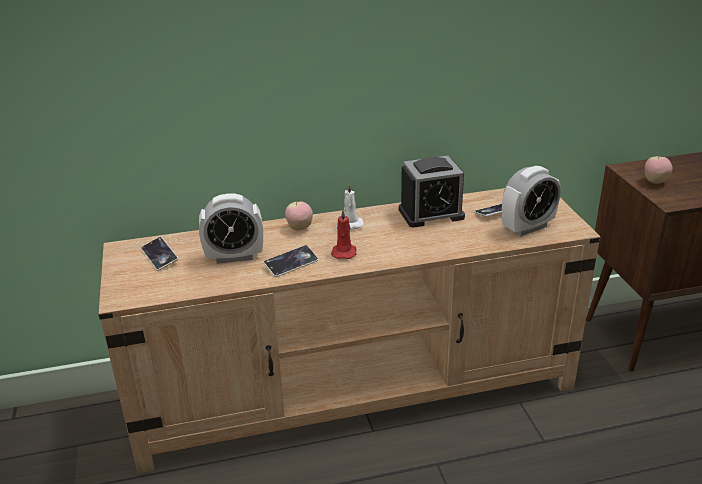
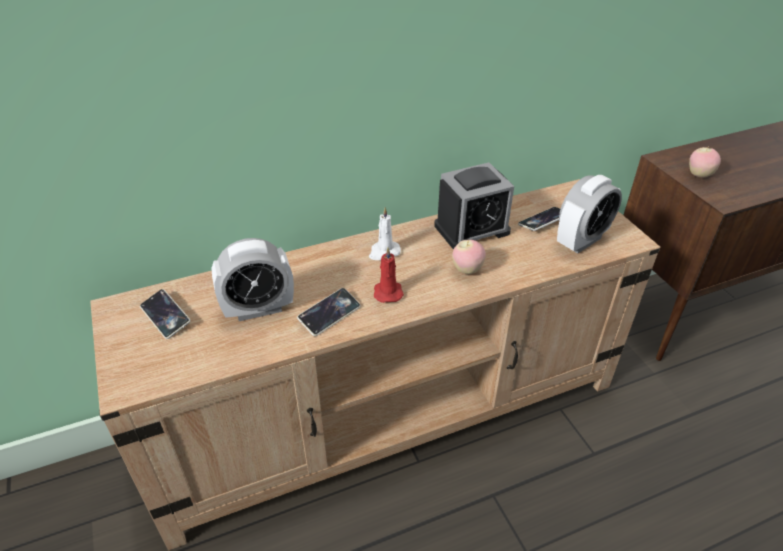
camera: 10 degrees left, 10 degrees up
apple [285,200,313,231] -> apple moved to [452,240,486,274]

